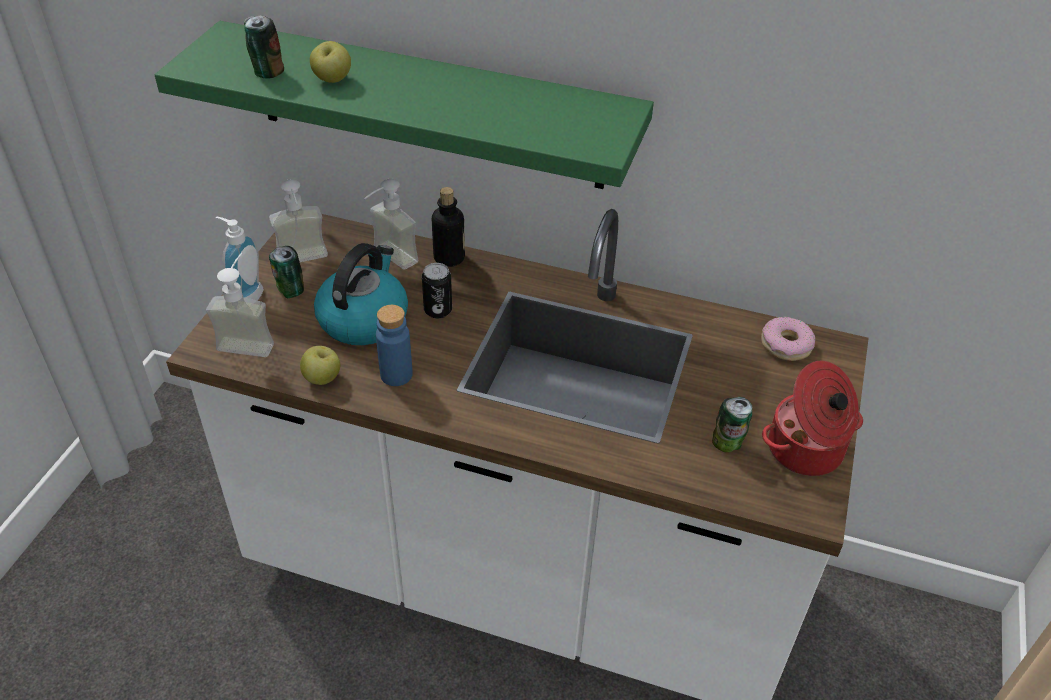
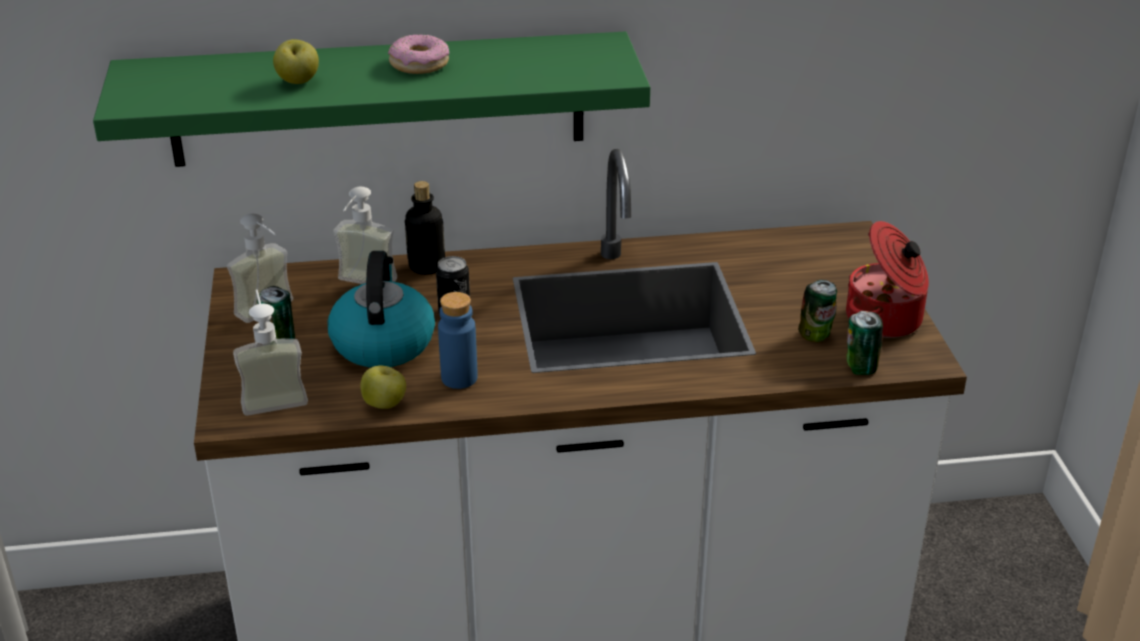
camera: 25 degrees left, 10 degrees down
soap dispenser [215,216,264,301] -> none
can [244,15,284,78] -> can moved to [847,311,883,375]
donut [761,317,815,361] -> donut moved to [388,35,449,74]

